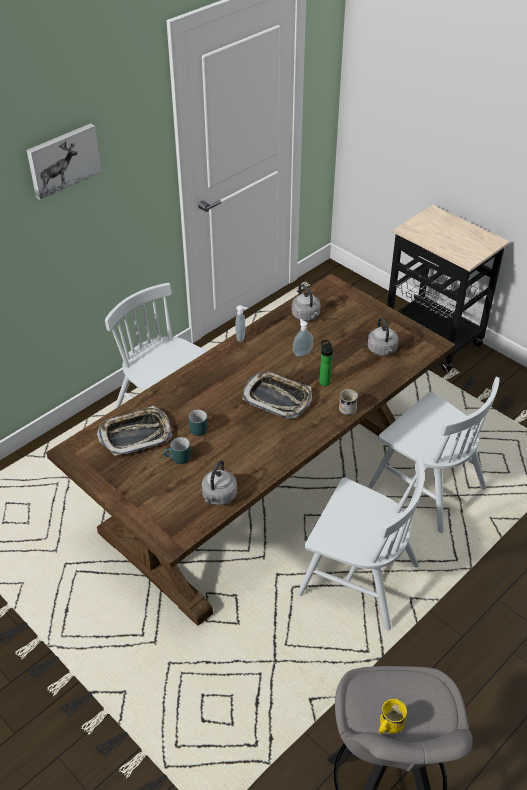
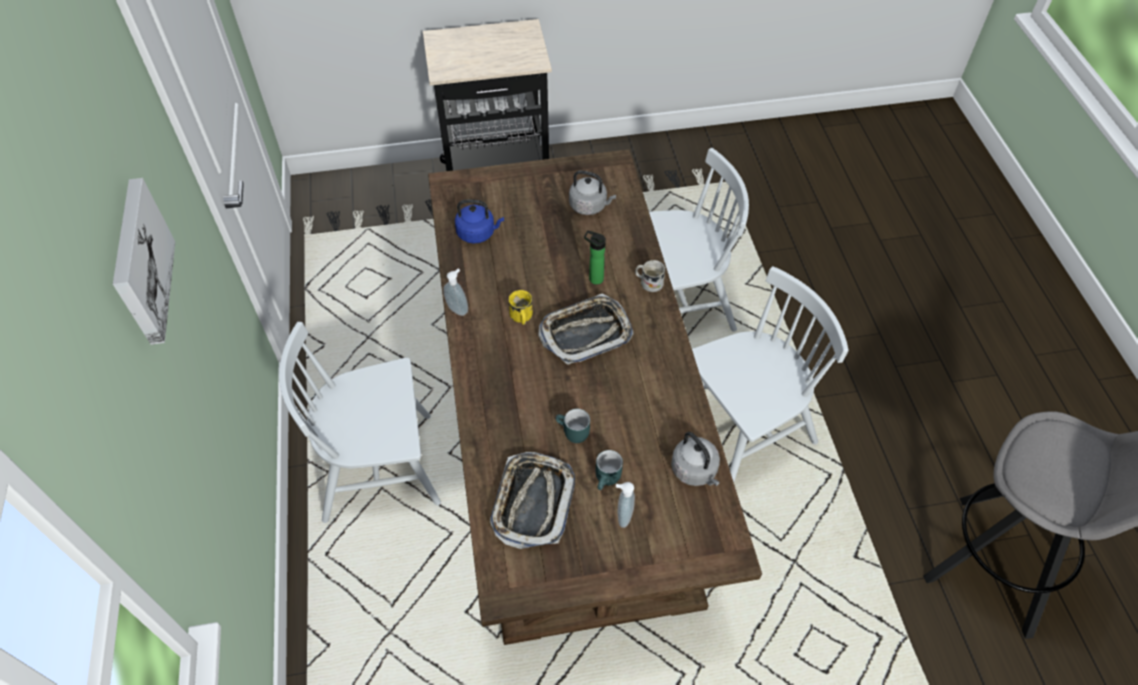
camera: 55 degrees left, 10 degrees up
grey kettle [291,284,321,321] -> blue kettle [455,200,504,243]
soap dispenser [293,319,313,357] -> soap dispenser moved to [616,482,635,528]
yellow mug [379,699,407,734] -> yellow mug moved to [508,290,533,325]

